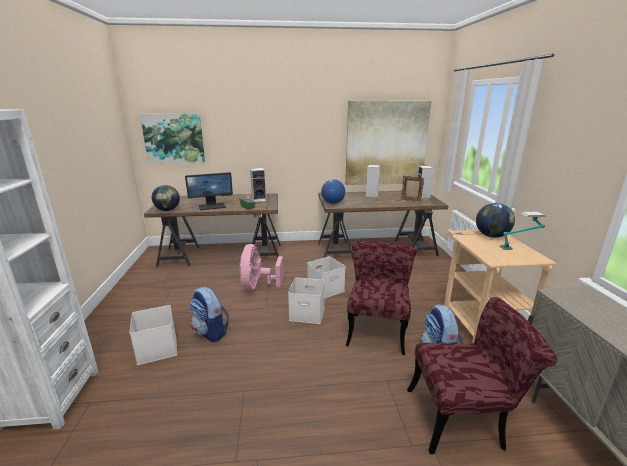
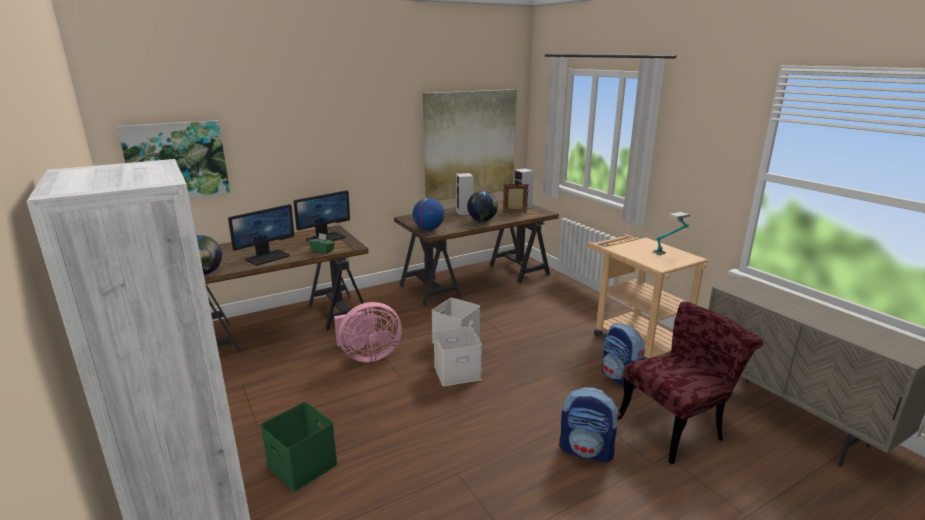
camera: 25 degrees left, 0 degrees up
white storage box [129,305,177,365] -> green storage box [261,402,338,492]
backpack [189,287,229,342] -> backpack moved to [559,387,620,463]
pink fan [239,244,283,290] -> pink fan turned 90 degrees counterclockwise [334,302,402,362]
speaker [250,168,266,202] -> monitor [294,190,350,241]
red chair [346,241,418,355] -> none
globe [476,203,515,238] -> globe moved to [467,191,498,222]

